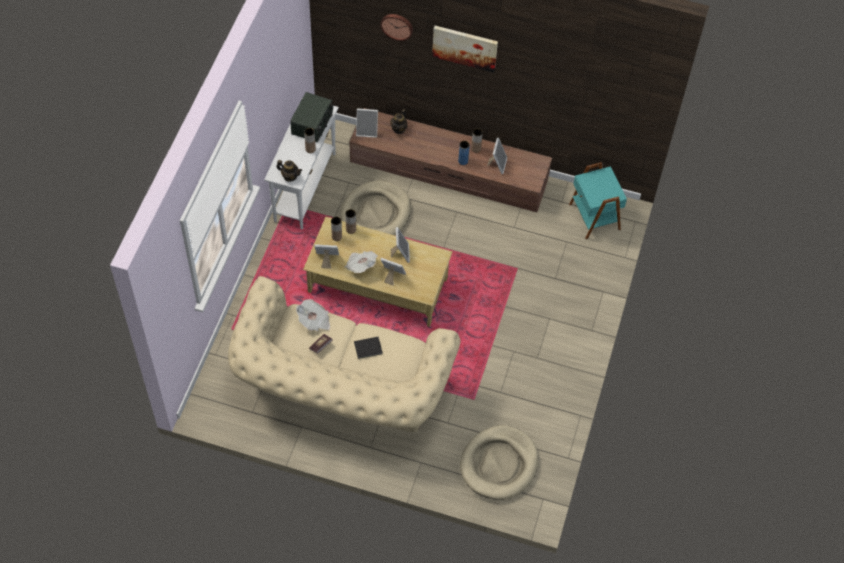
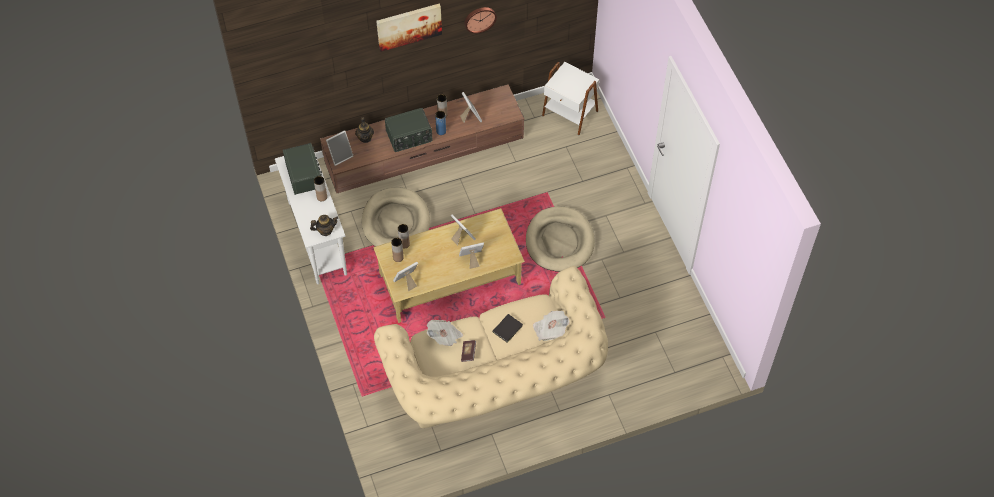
camera: 35 degrees left, 0 degrees up
newspaper [345,251,378,273] -> newspaper moved to [533,311,569,341]
wall clock [380,14,413,41] -> wall clock moved to [464,7,497,34]
beige dog bed [460,425,538,500] -> beige dog bed moved to [526,206,595,272]
turquoise side table [569,162,627,240] -> white side table [542,62,599,135]
none -> radio [385,108,433,152]

